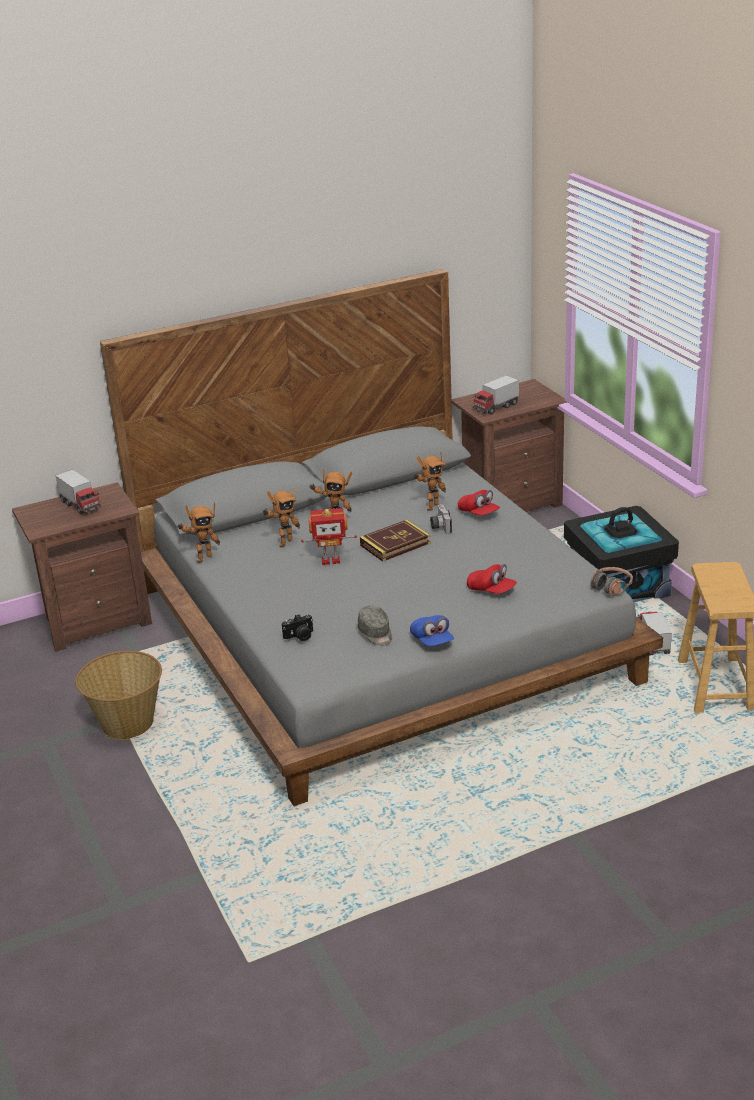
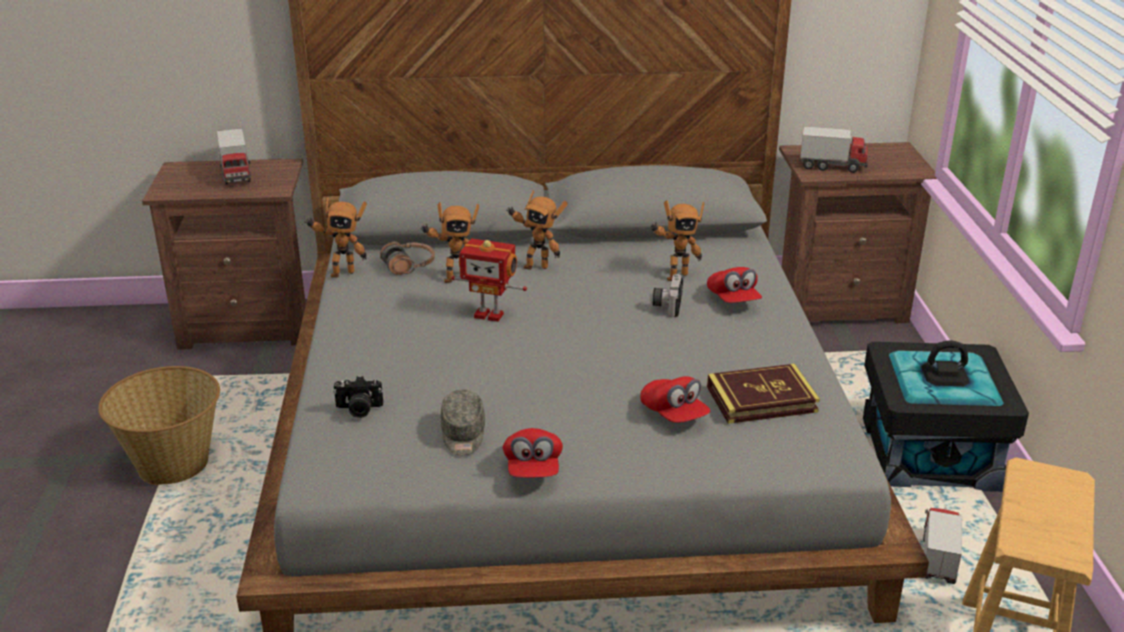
camera: 20 degrees right, 0 degrees up
book [360,520,430,562] -> book moved to [707,364,820,424]
blue cap [410,615,454,646] -> red cap [503,428,563,478]
toy truck [473,375,519,415] -> toy truck turned 150 degrees counterclockwise [800,126,868,173]
headphones [591,567,633,596] -> headphones moved to [380,241,435,275]

